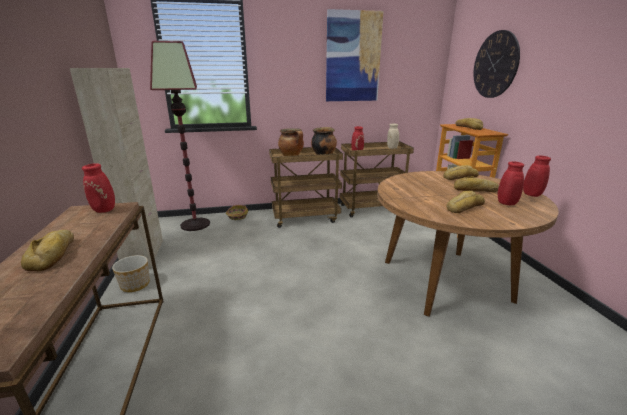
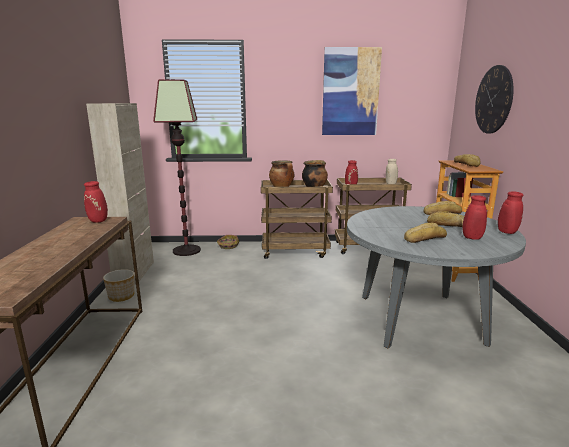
camera: 10 degrees right, 5 degrees down
bread [21,230,74,271] -> none
brown dining table [377,171,559,317] -> grey dining table [347,206,526,349]

